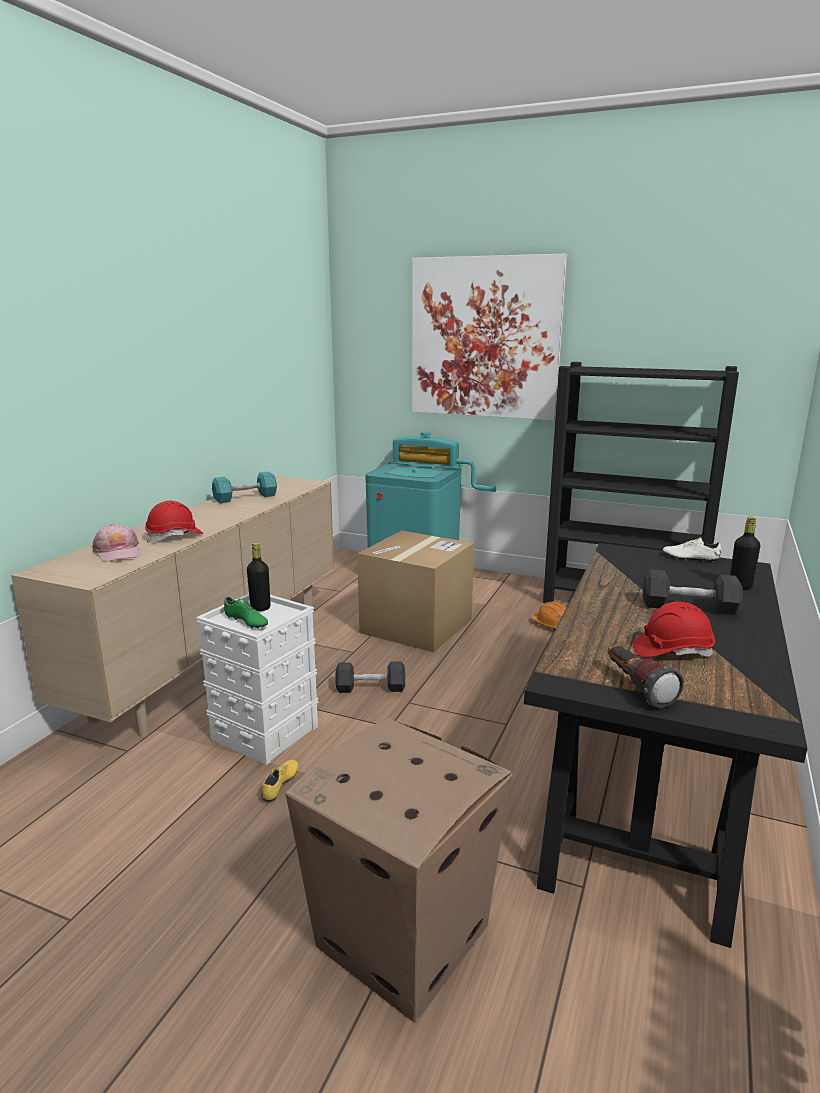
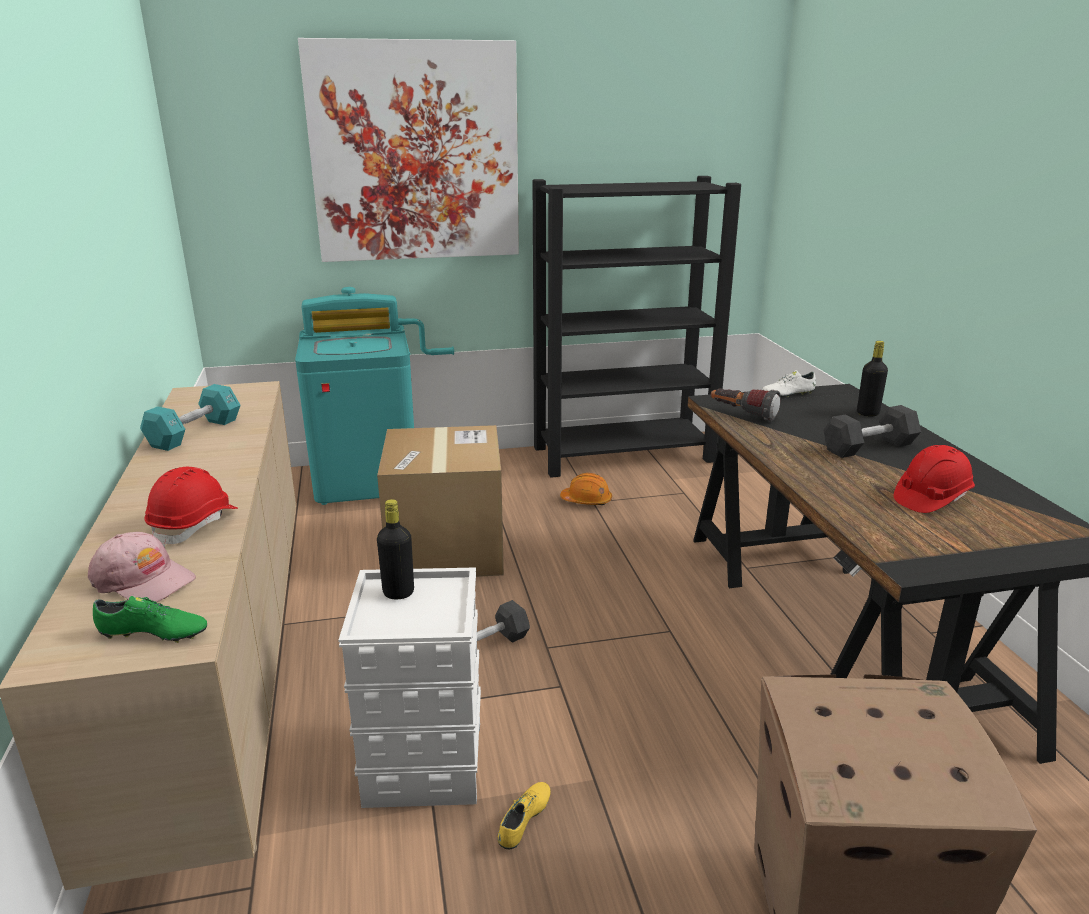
camera: 35 degrees left, 5 degrees up
green shoe [224,597,268,629] -> green shoe moved to [93,596,207,643]
yellow shoe [261,760,298,801] -> yellow shoe turned 45 degrees clockwise [498,782,551,850]
flashlight [608,646,684,708] -> flashlight moved to [711,388,781,421]

